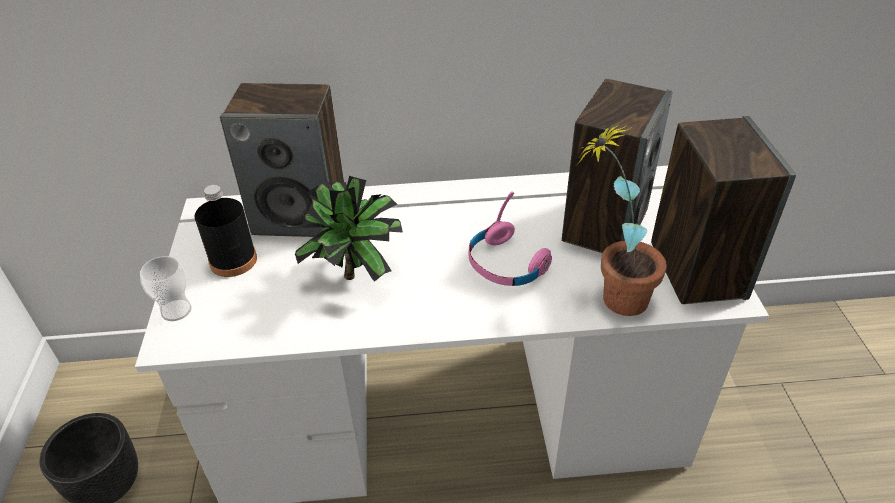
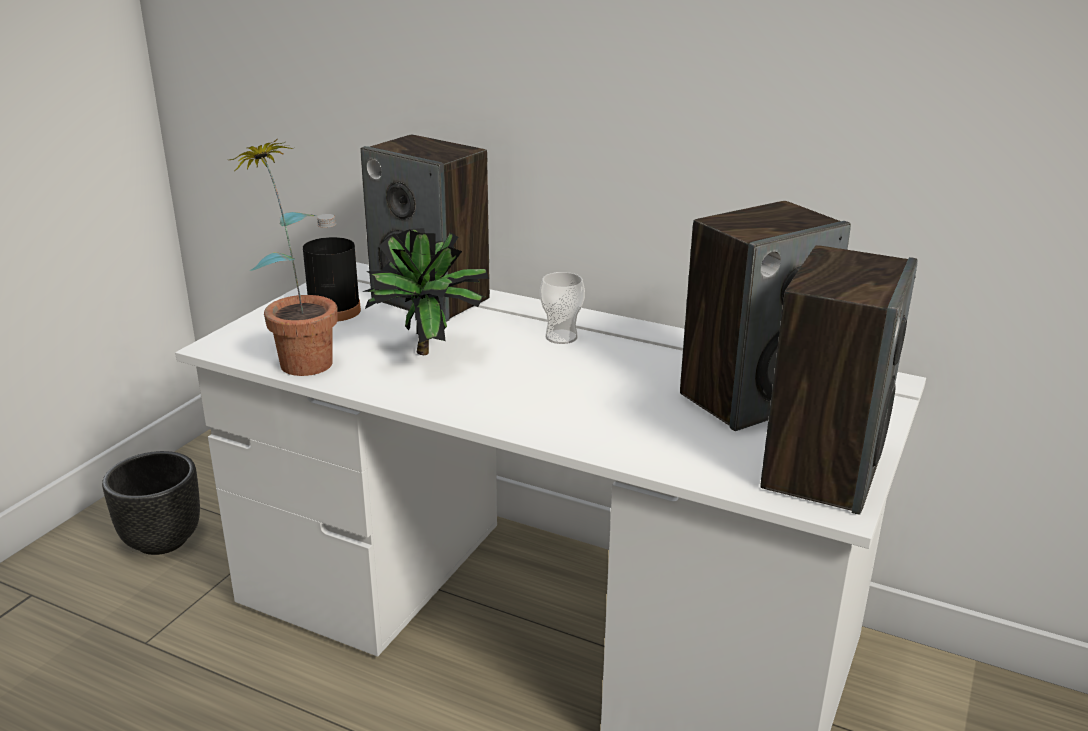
camera: 30 degrees right, 15 degrees down
cup [140,256,192,321] -> cup moved to [540,272,585,344]
pink headphones [469,192,552,286] -> none
potted plant [577,125,667,316] -> potted plant moved to [230,139,337,376]

